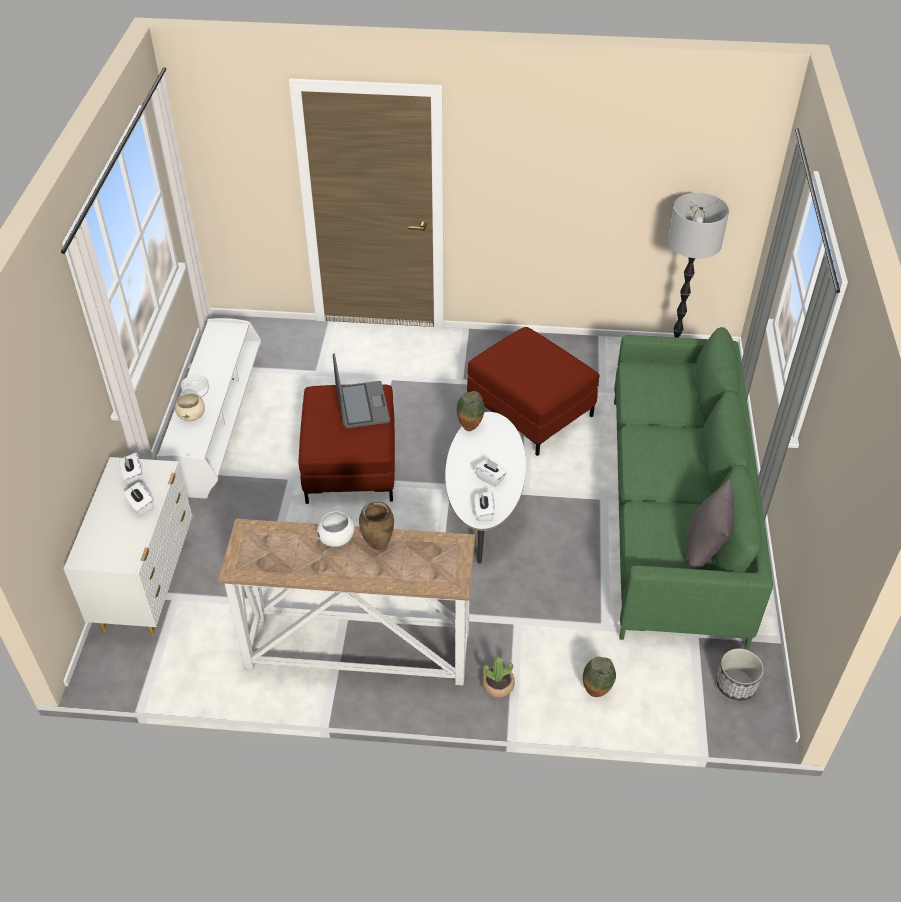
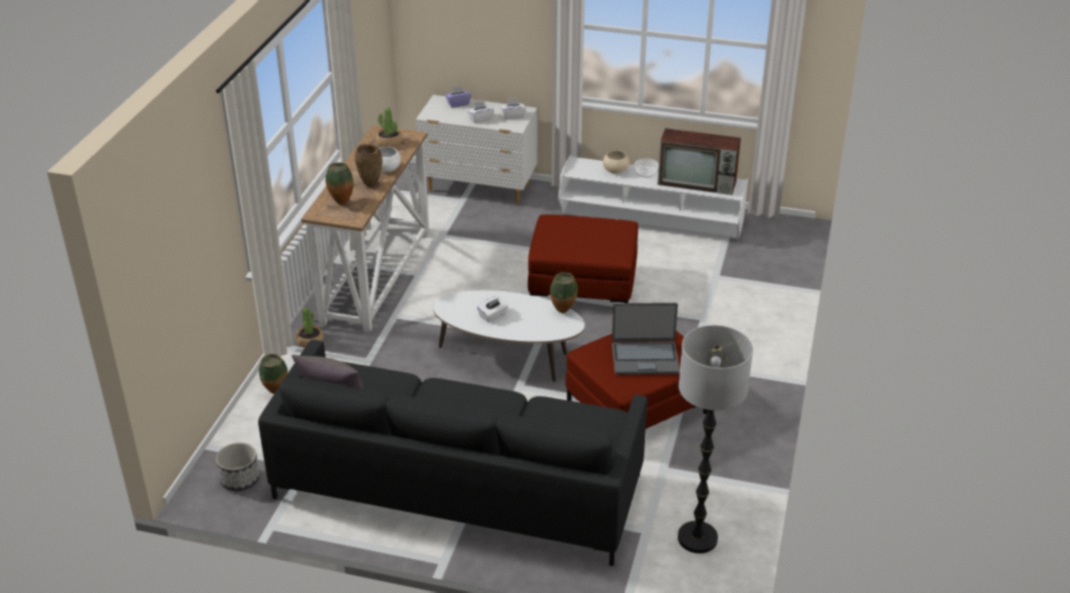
camera: 100 degrees right, 10 degrees down
laptop [333,354,390,428] -> laptop moved to [612,303,680,375]
white tissue box [475,491,495,521] -> none
green sofa [614,327,773,649] -> black sofa [258,340,647,566]
none -> vase [325,162,353,206]
none -> potted plant [376,107,402,148]
none -> purple tissue box [445,86,471,108]
none -> television [658,128,741,195]

